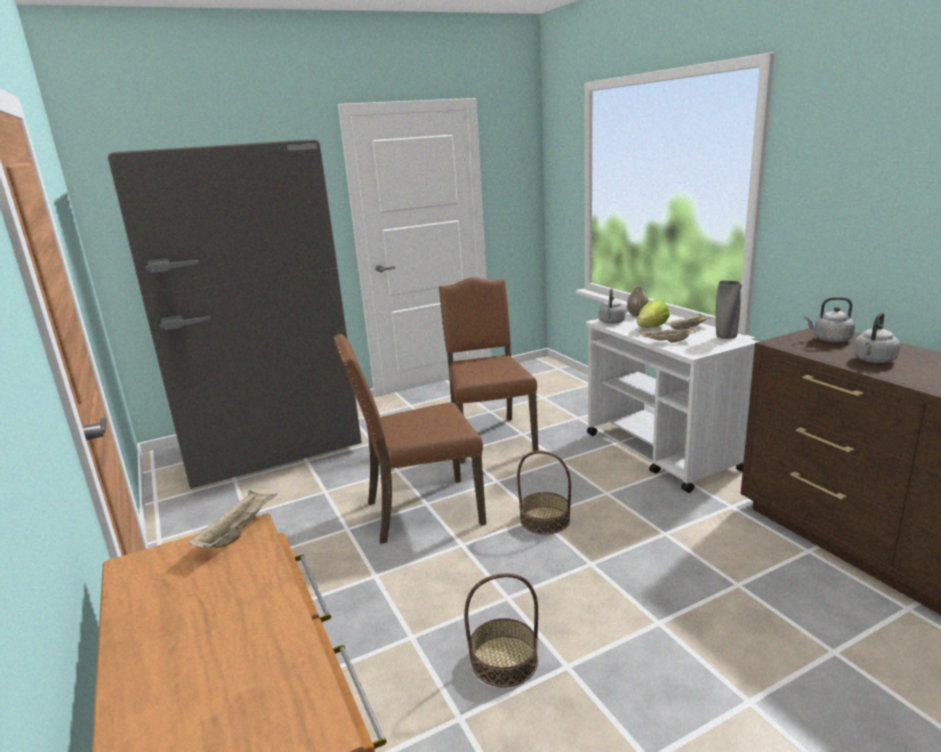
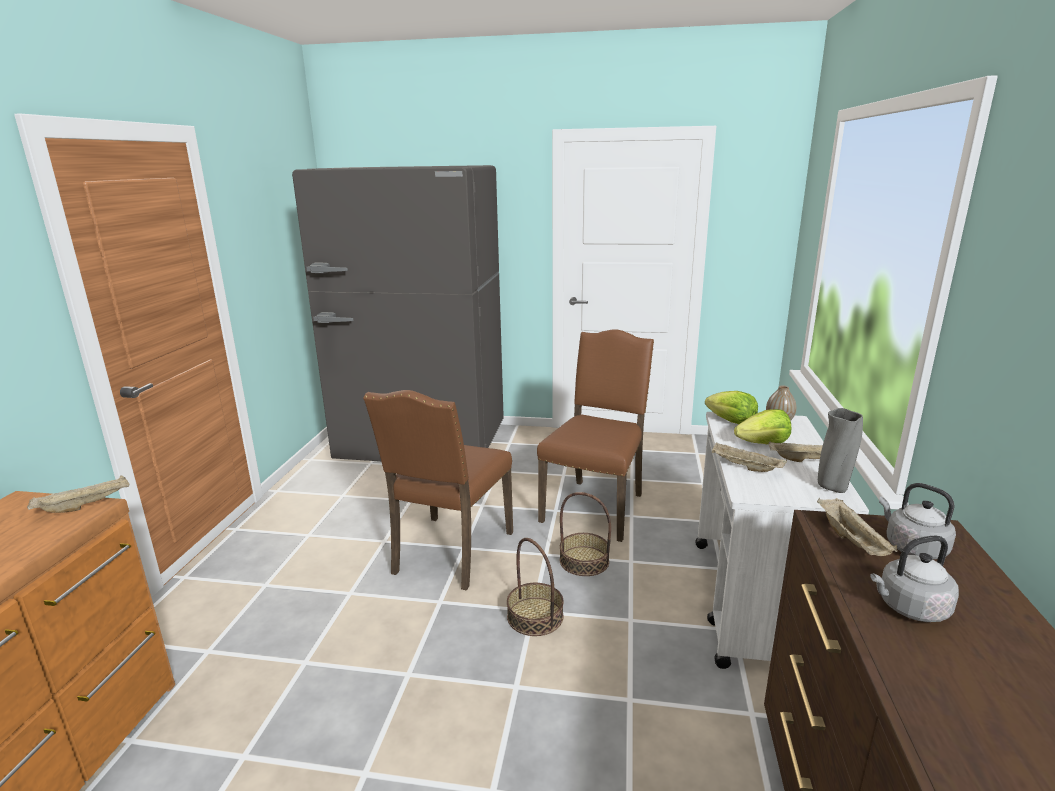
camera: 35 degrees right, 0 degrees up
brown chair [334,334,486,544] -> brown chair turned 90 degrees counterclockwise [363,390,513,591]
basket [464,573,538,687] -> basket moved to [560,492,611,576]
grey kettle [598,289,626,324] -> lettuce [705,391,758,424]
none -> beige tray [817,498,897,556]

